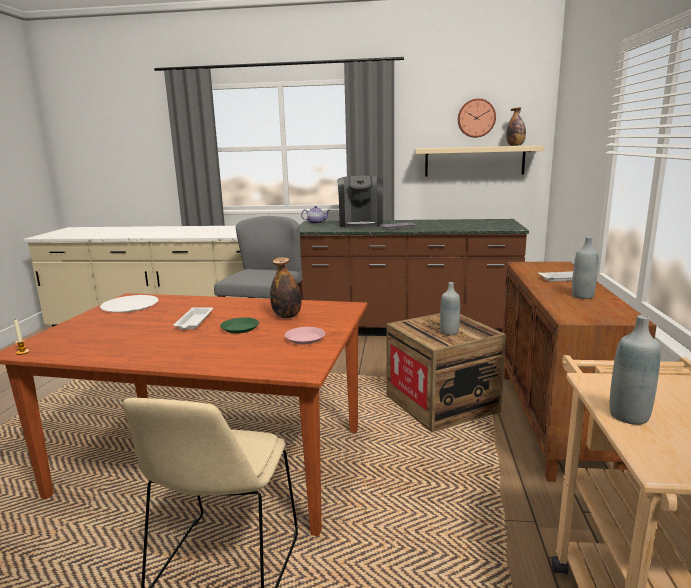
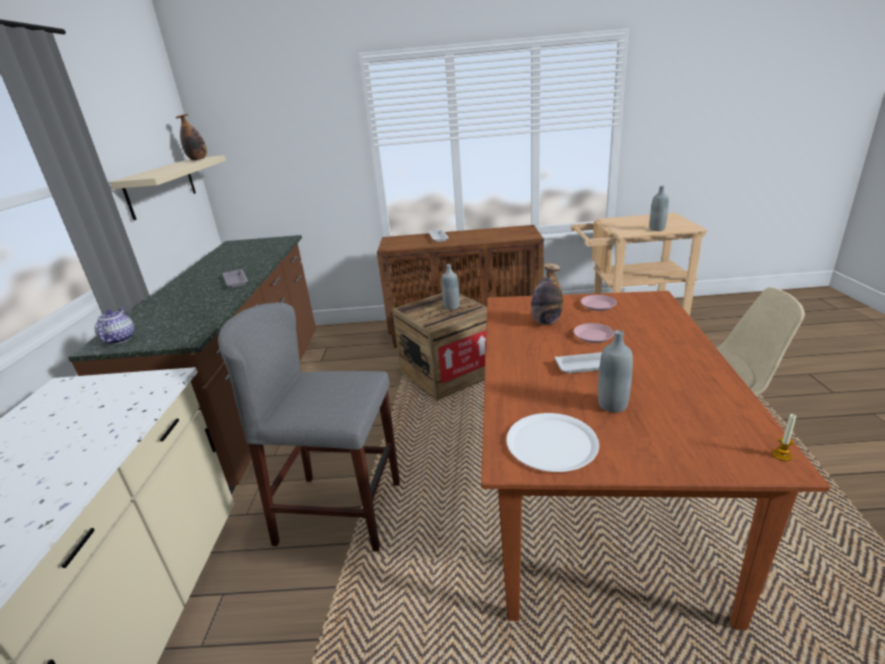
camera: 95 degrees left, 10 degrees up
green plate [220,317,259,334] -> pink plate [573,323,614,343]
coffee machine [337,175,383,228] -> none
wall clock [458,98,496,138] -> none
grey bottle [572,237,599,299] -> grey bottle moved to [598,330,633,413]

